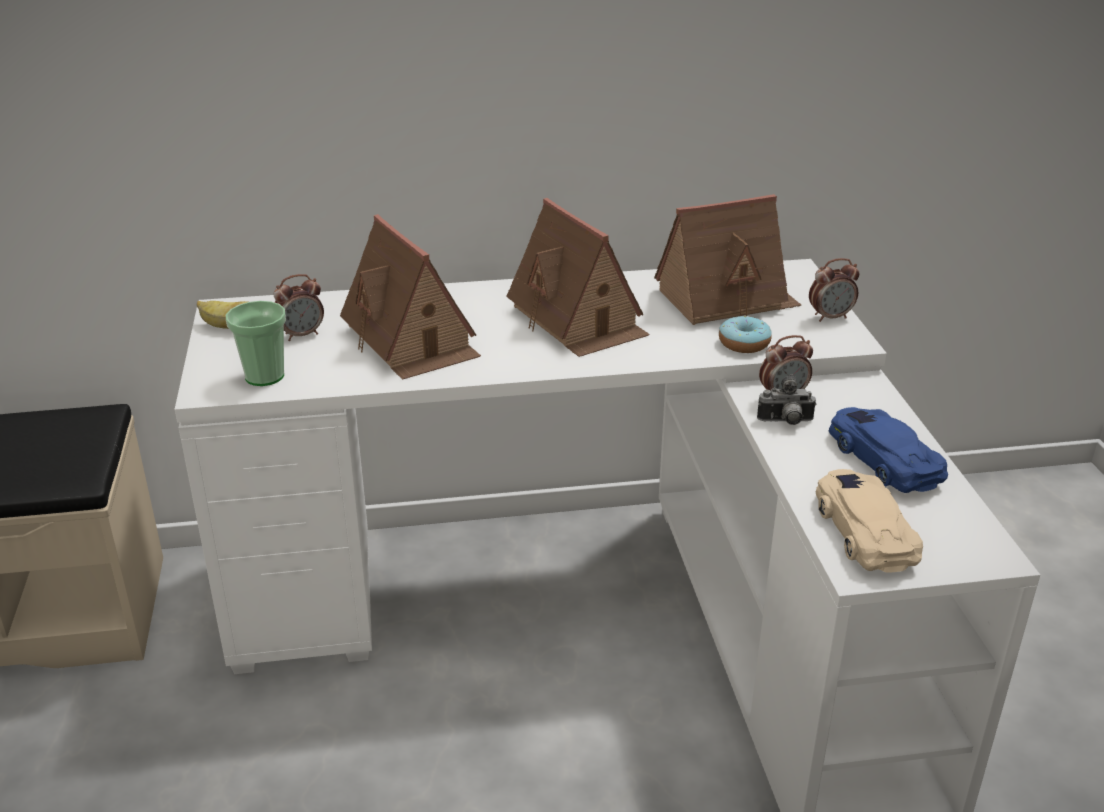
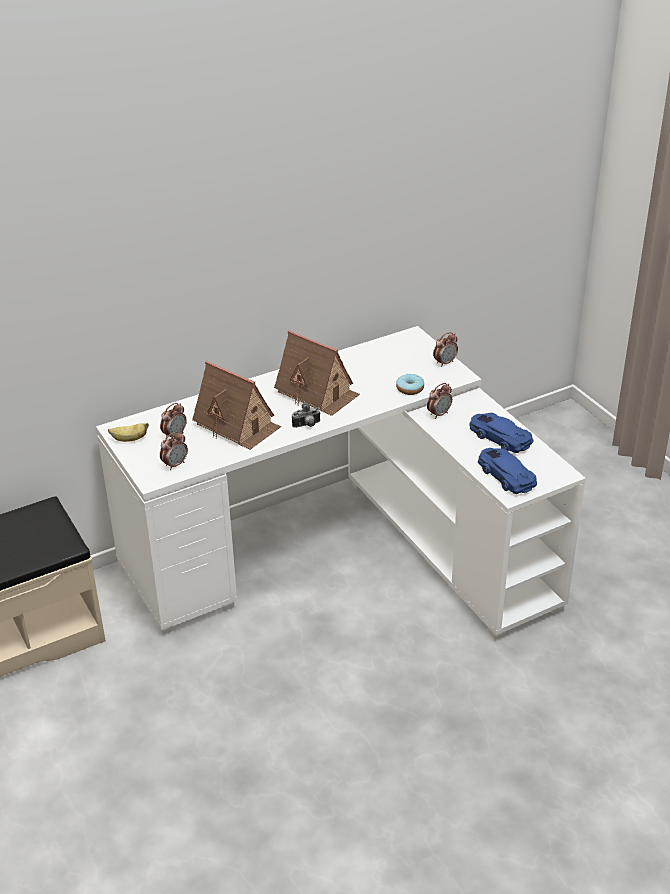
camera: 20 degrees left, 5 degrees up
cup [226,301,286,386] -> alarm clock [160,431,188,470]
toy house [654,194,801,325] -> none
camera [757,374,817,425] -> camera moved to [292,401,321,428]
beige toy car [816,469,923,573] -> blue toy car [478,448,537,494]

